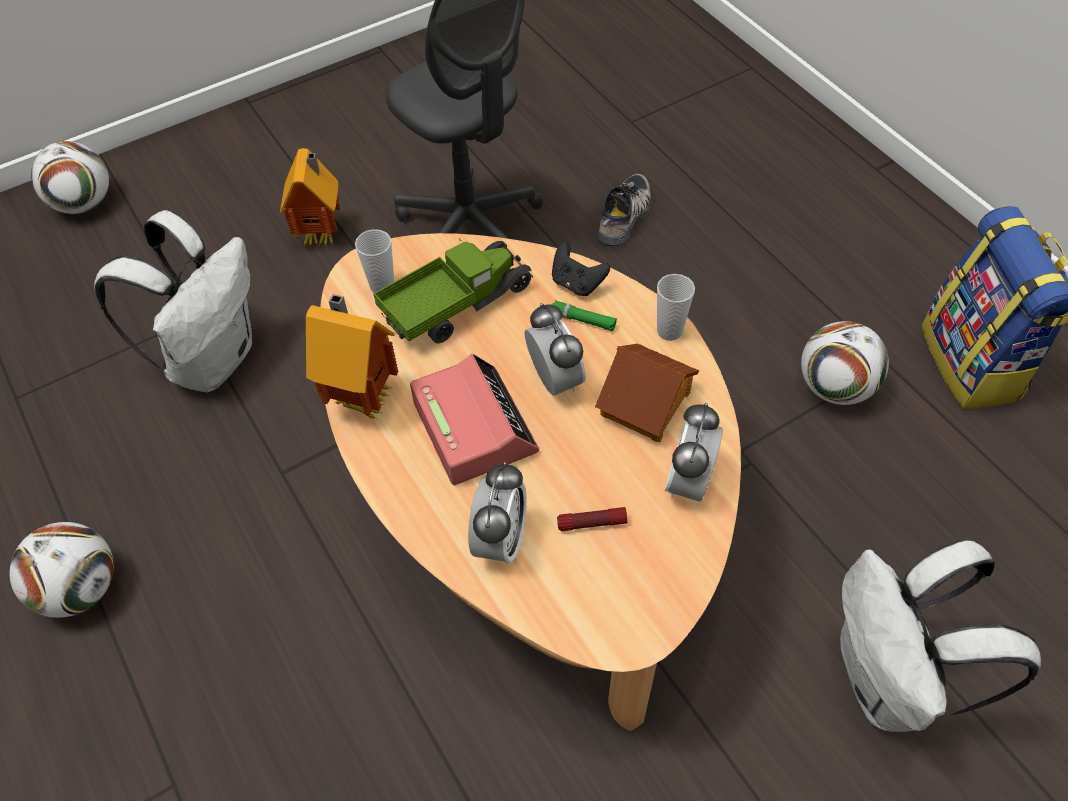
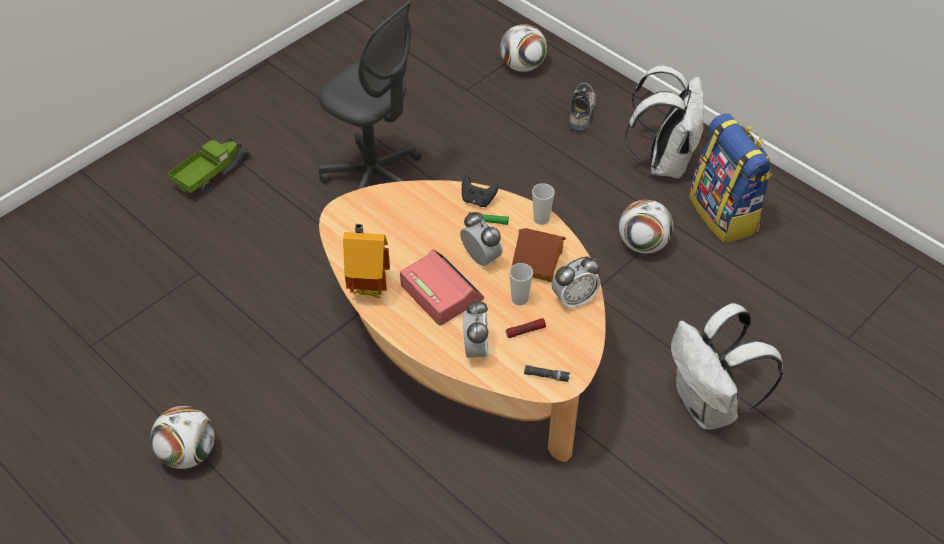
camera: 15 degrees left, 5 degrees down
football [31,141,109,214] -> football moved to [500,24,547,72]
white backpack [94,210,252,392] -> white backpack moved to [625,65,704,179]
toy house [280,148,340,245] -> none
cup [355,229,394,293] -> cup moved to [509,263,533,306]
toy truck [373,238,533,343] -> toy truck moved to [168,138,251,194]
shoe [597,174,651,246] -> shoe moved to [568,83,596,132]
alarm clock [665,403,723,502] -> alarm clock turned 120 degrees counterclockwise [552,257,600,310]
none -> black flashlight [524,365,570,382]

